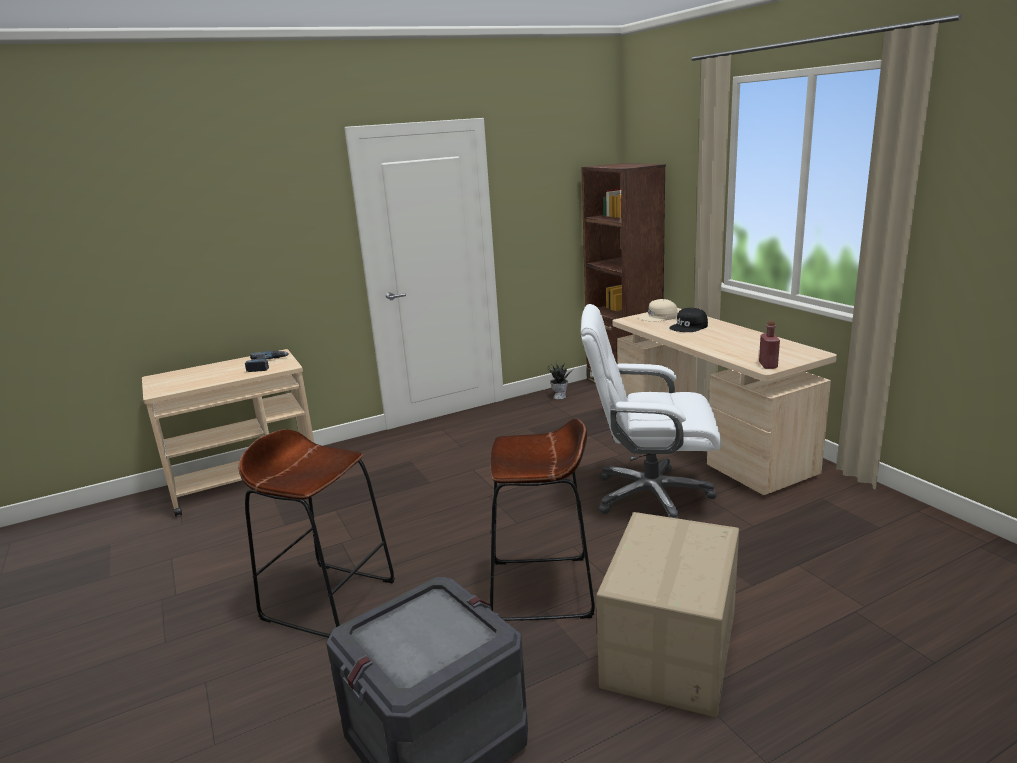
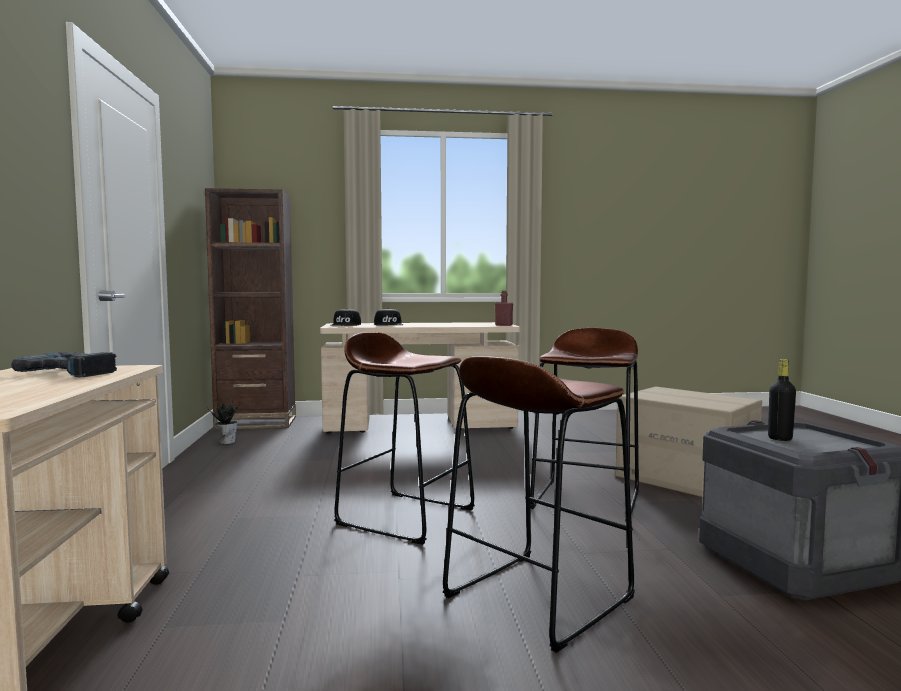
camera: 70 degrees left, 15 degrees down
white office chair [581,304,721,519] -> none
beige cap [639,299,678,322] -> black cap [331,309,361,326]
none -> brown stool [334,332,475,545]
none -> black bottle [768,359,796,441]

